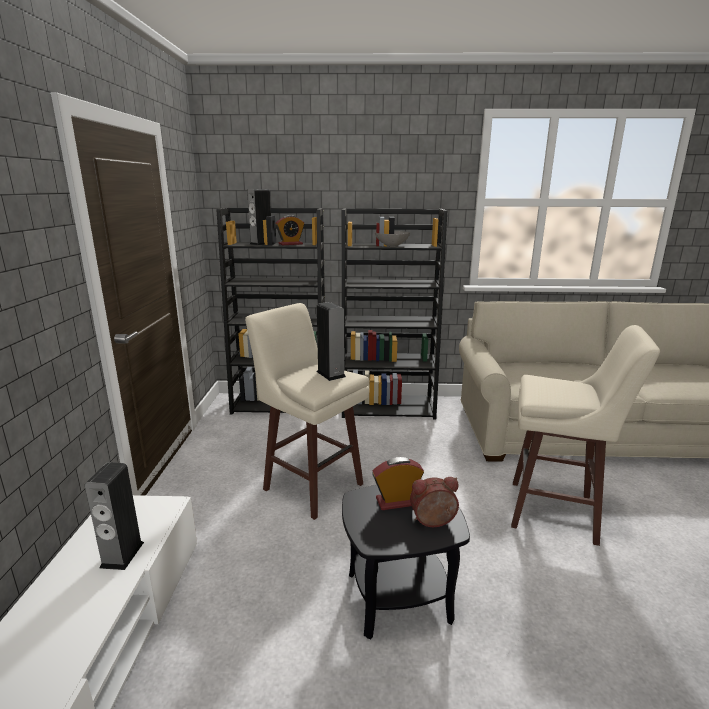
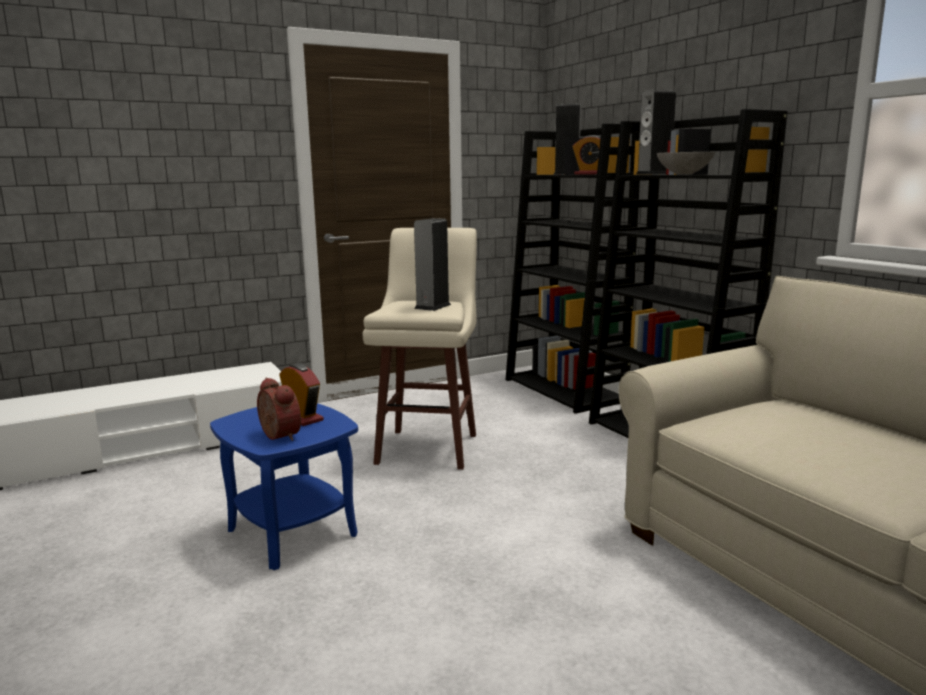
camera: 60 degrees right, 5 degrees down
speaker [85,462,144,570] -> speaker moved to [635,90,676,175]
black side table [342,485,470,640] -> blue side table [210,403,358,570]
beige stool [511,325,660,546] -> none

